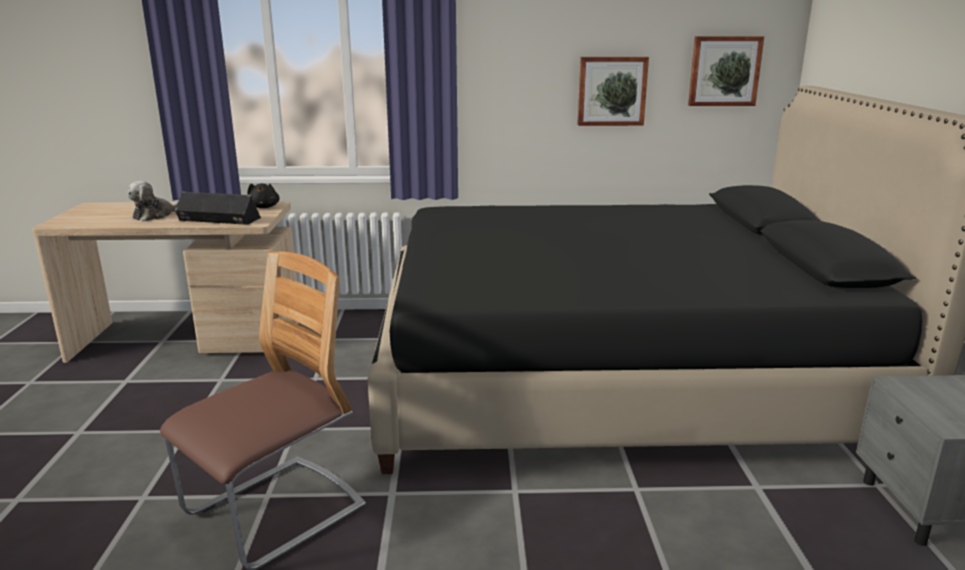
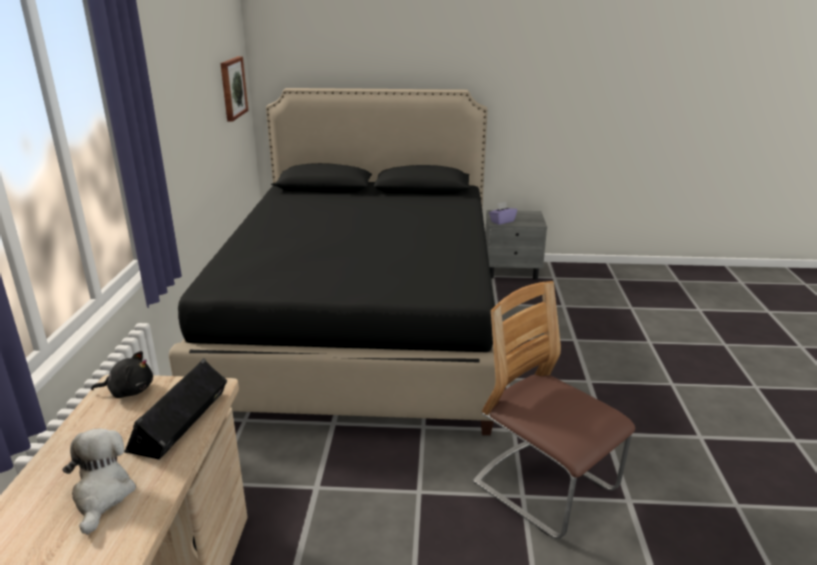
camera: 85 degrees left, 5 degrees up
plush toy [128,181,178,221] -> plush toy turned 135 degrees counterclockwise [63,428,136,534]
picture [577,57,649,126] -> none
none -> purple tissue box [489,202,517,225]

